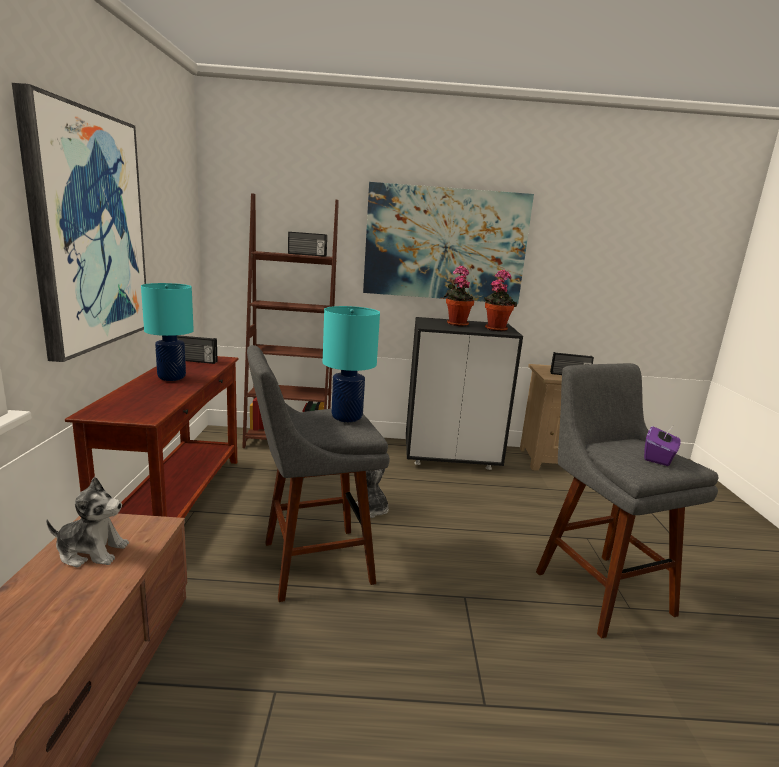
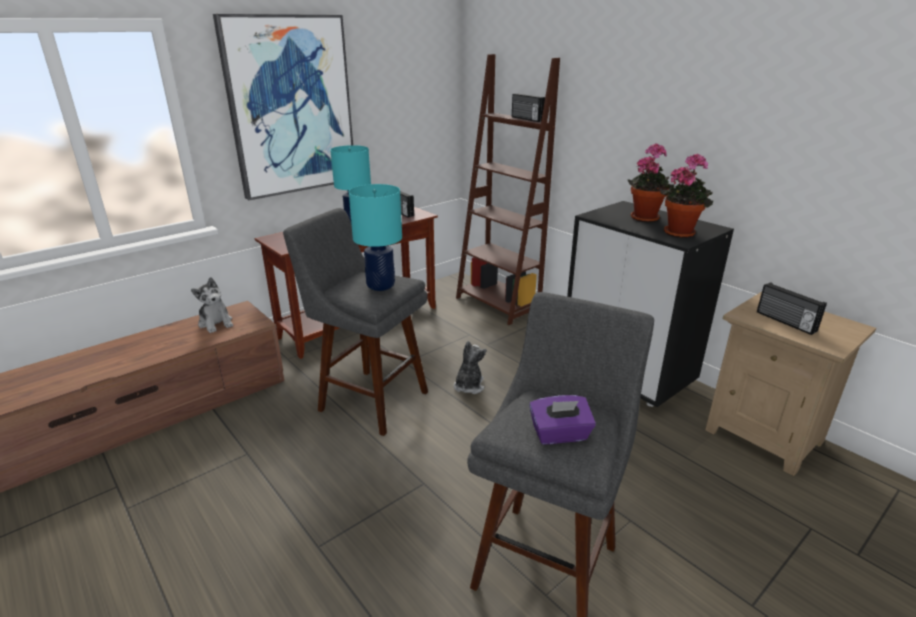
camera: 50 degrees right, 10 degrees up
picture [363,182,534,304] -> none

